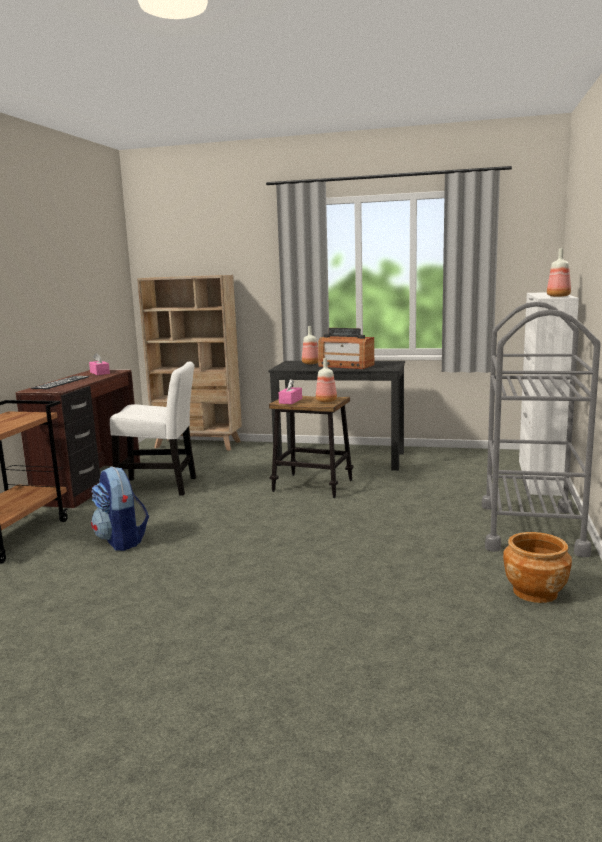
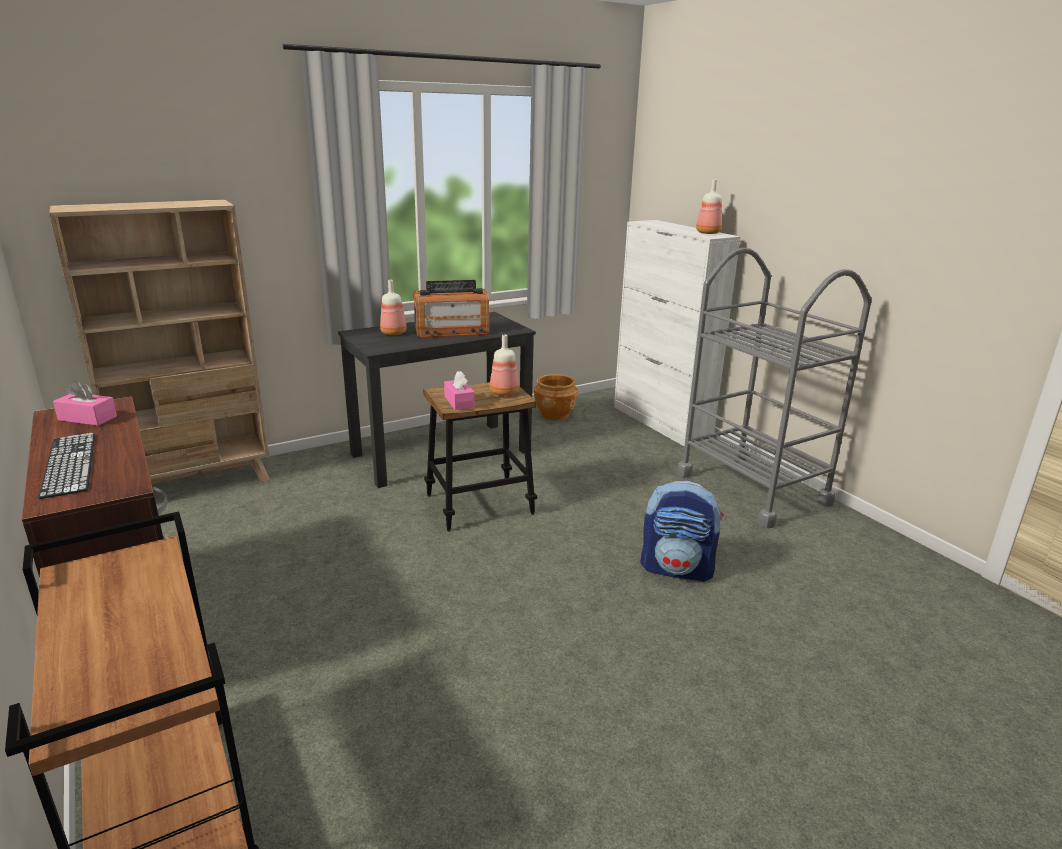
camera: 45 degrees left, 10 degrees up
backpack [91,467,149,551] -> backpack moved to [640,480,724,582]
white chair [110,361,196,496] -> none
brown planter [503,532,572,603] -> brown planter moved to [534,374,578,420]

